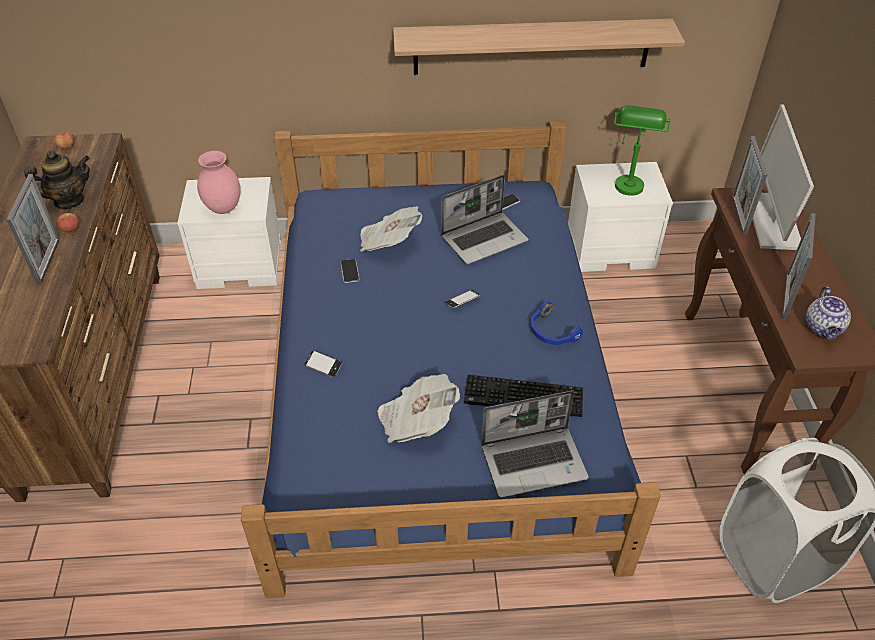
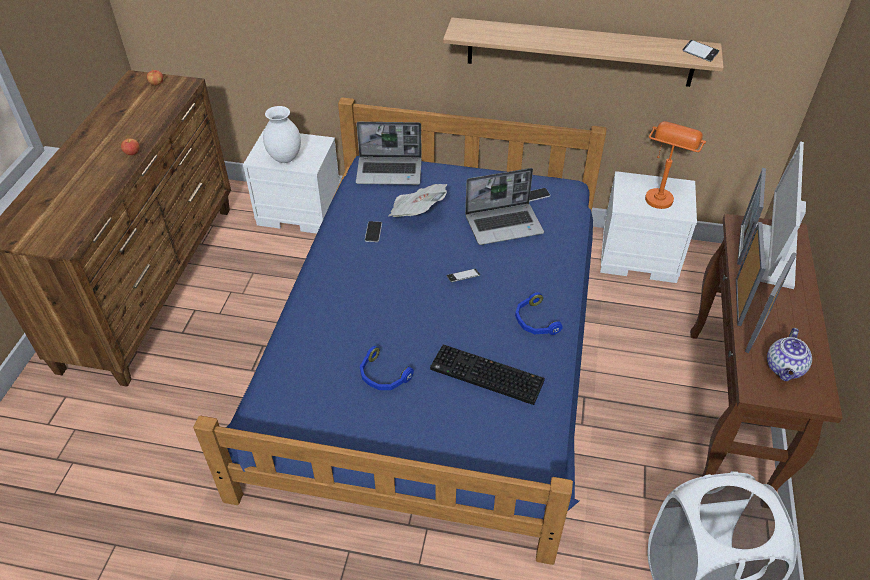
camera: 15 degrees right, 0 degrees up
picture frame [6,174,60,285] -> picture frame moved to [736,222,766,326]
teapot [24,150,90,209] -> none
pink vase [197,151,241,214] -> white vase [263,106,301,163]
phone [304,350,342,377] -> phone moved to [683,40,719,62]
newspaper [377,374,460,443] -> blue headphones [360,346,414,390]
laptop [481,390,589,498] -> laptop moved to [356,122,422,185]
green table lamp [614,105,671,196] -> orange table lamp [645,121,706,209]

